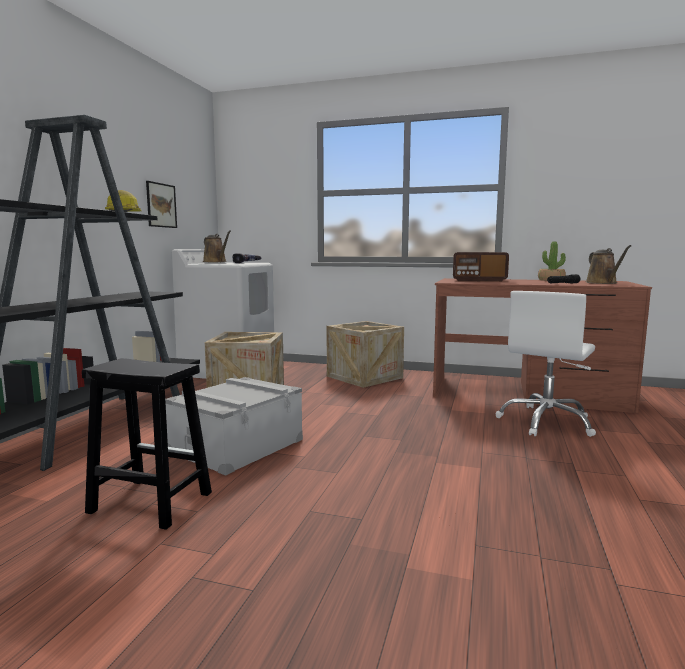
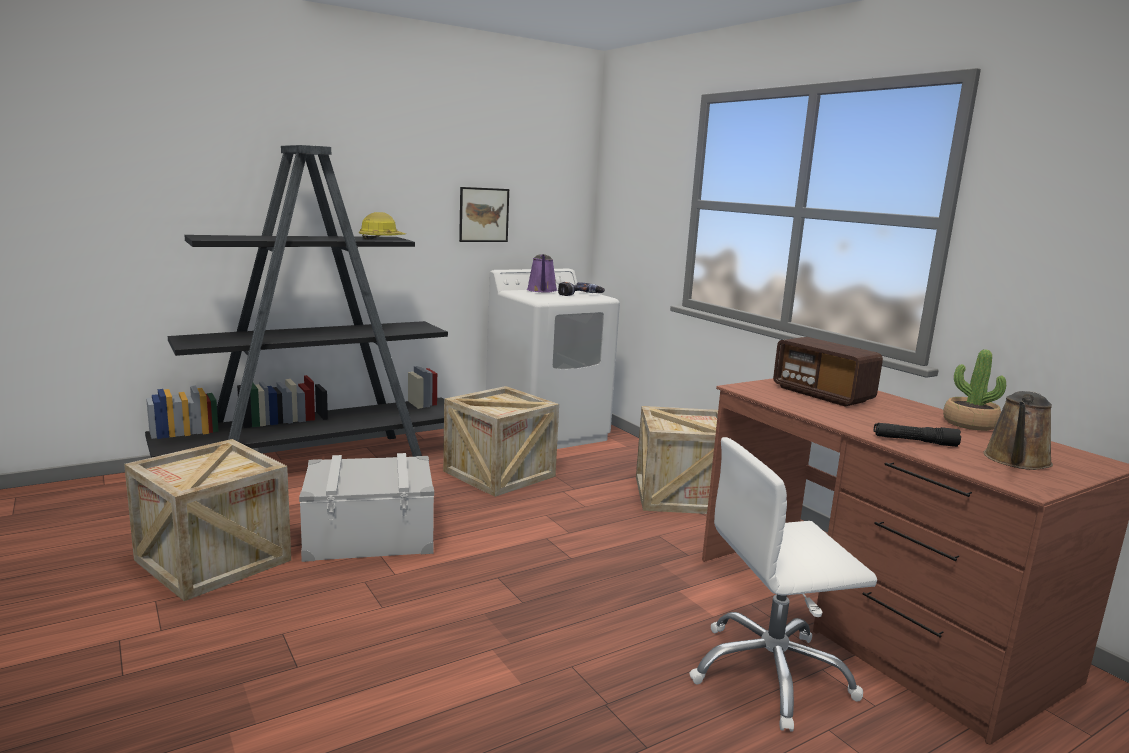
camera: 40 degrees right, 5 degrees up
black stool [82,358,212,530] -> crate [124,439,291,601]
brown watering can [203,230,231,262] -> purple watering can [527,254,557,293]

